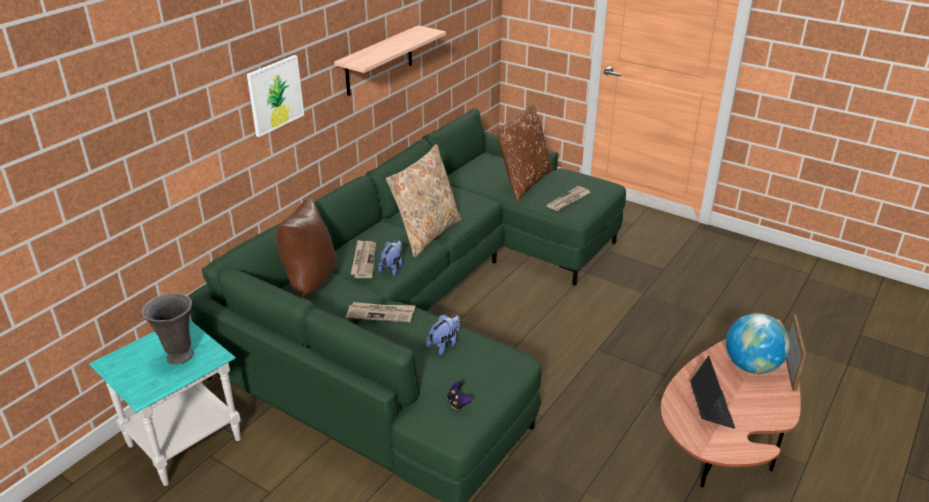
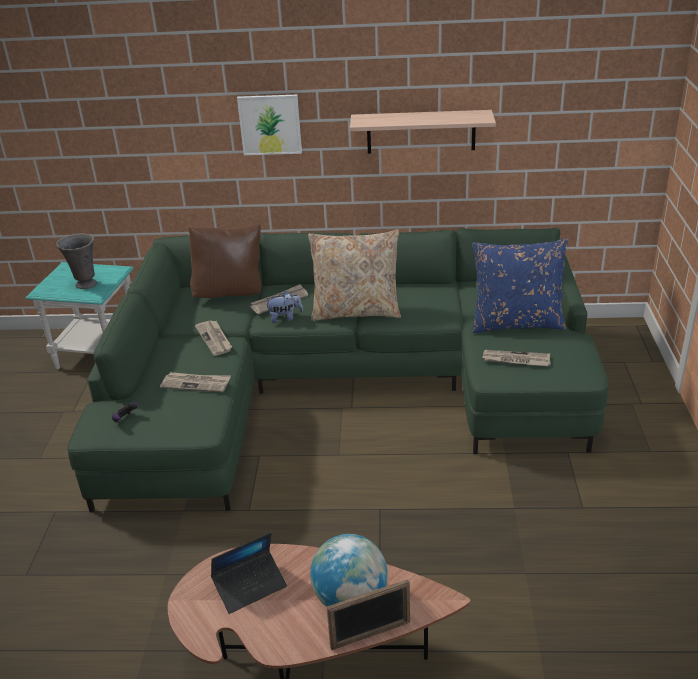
camera: 60 degrees right, 0 degrees up
plush toy [426,315,460,355] -> newspaper [160,372,231,392]
brown pillow [495,102,553,201] -> blue pillow [472,238,568,333]

